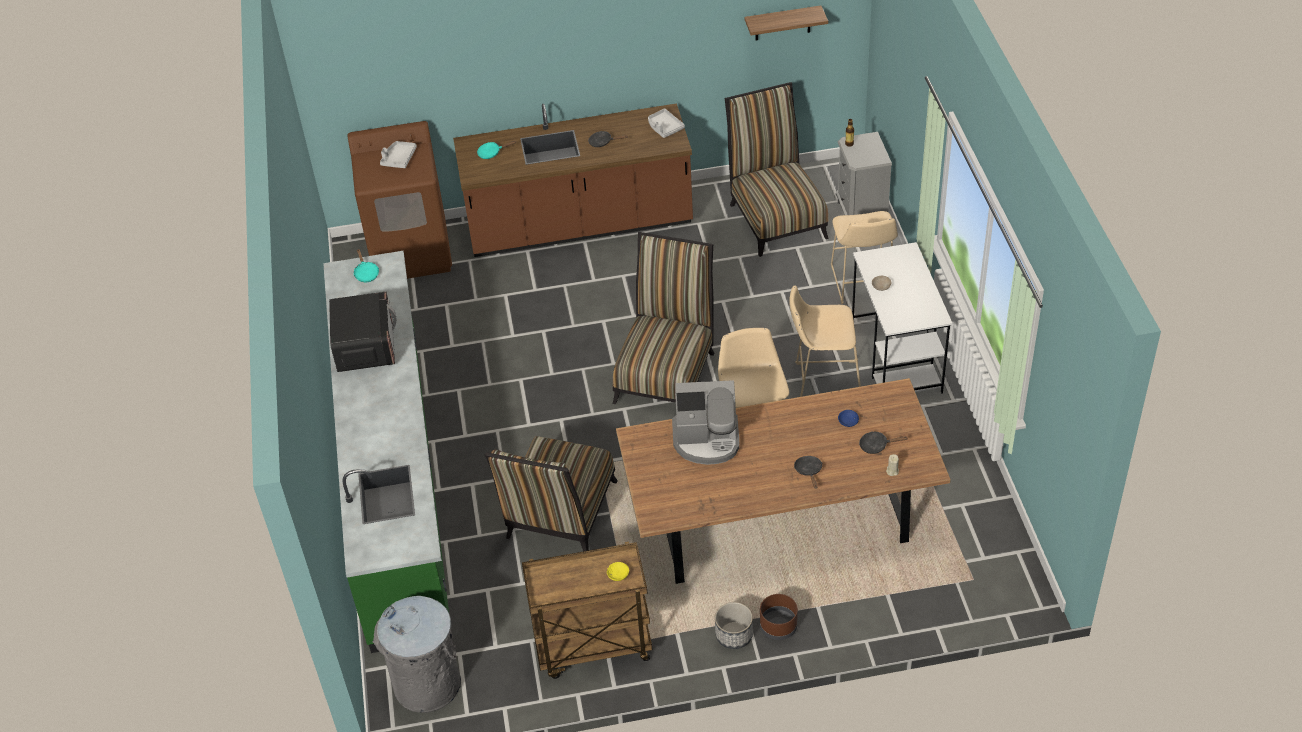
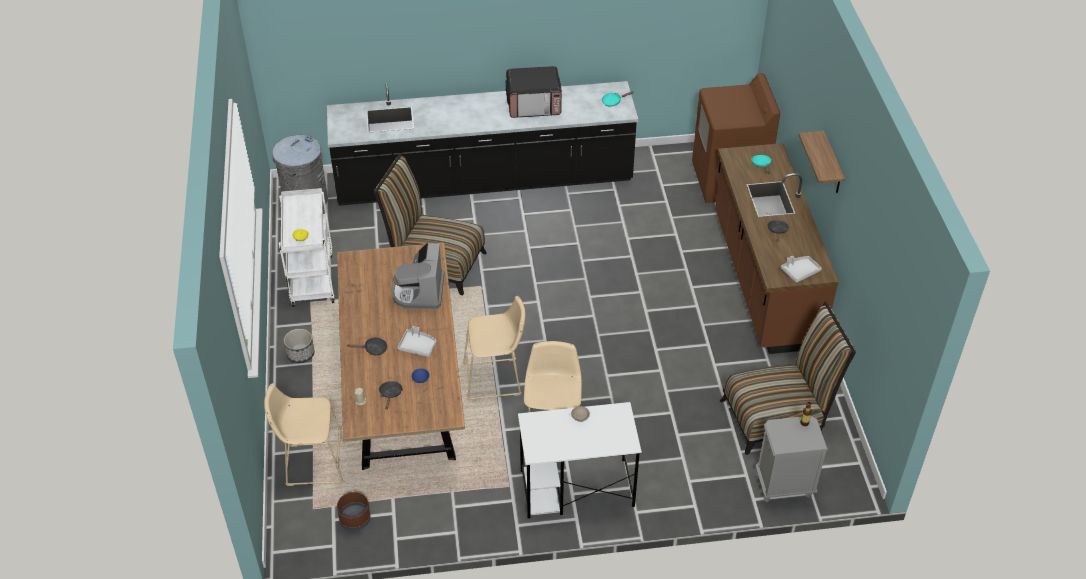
camera: 90 degrees right, 0 degrees up
green counter [323,251,449,653] -> black counter [327,81,638,206]
grey tray [380,141,417,168] -> grey tray moved to [398,326,436,357]
brown cart [522,542,652,679] -> white cart [279,188,335,307]
chair [613,232,714,404] -> none
shelf [744,5,828,41] -> shelf moved to [799,131,845,193]
brown planter [760,594,798,640] -> brown planter moved to [337,492,370,531]
beige stool [831,211,898,304] -> beige stool moved to [264,383,346,486]

